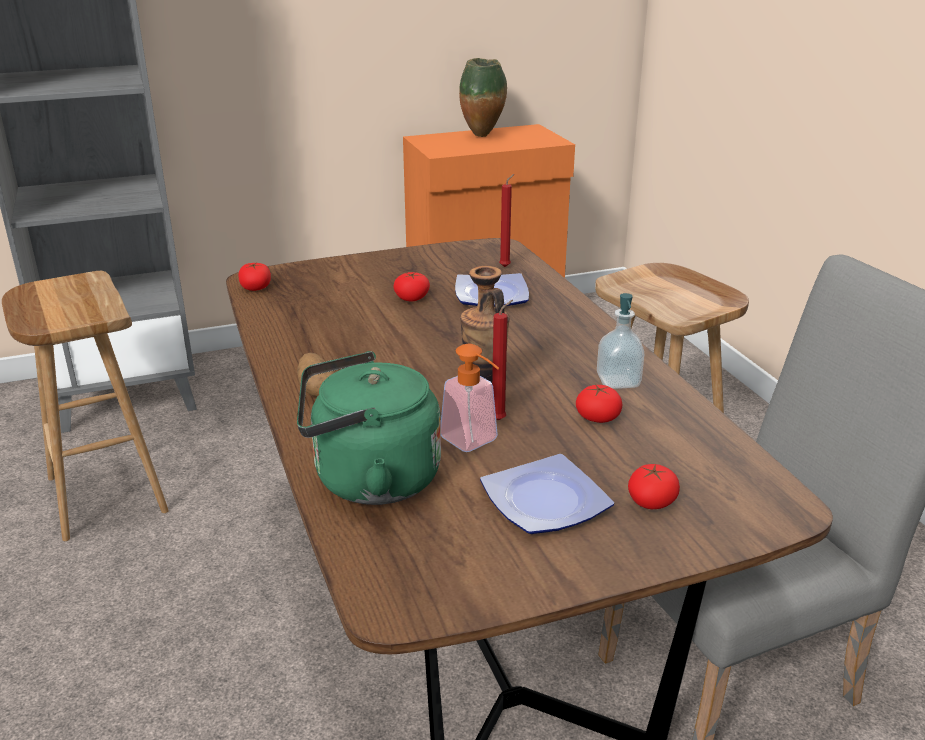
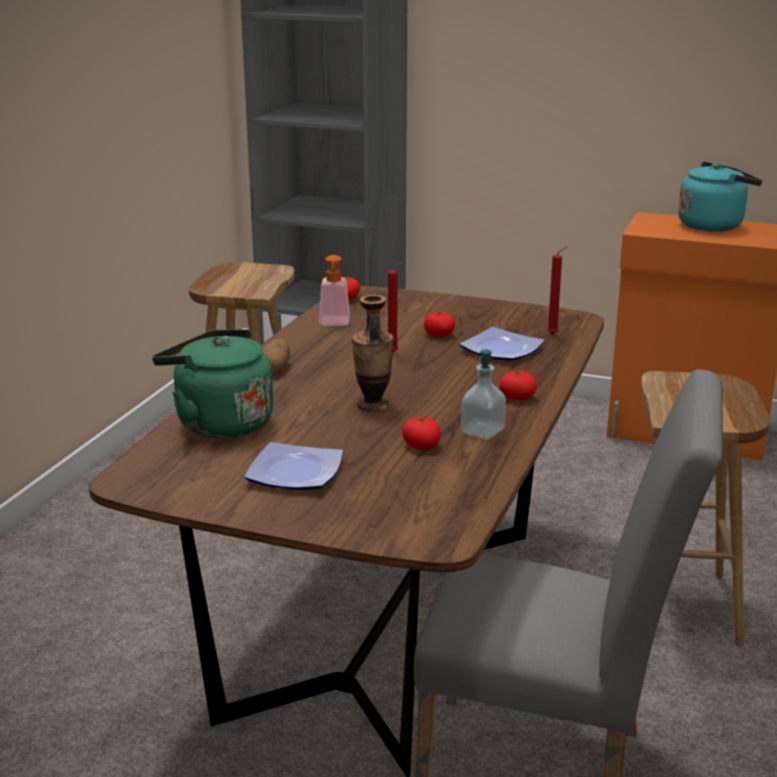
camera: 40 degrees right, 5 degrees down
soap dispenser [441,344,499,452] -> soap dispenser moved to [319,255,350,326]
vase [459,58,507,137] -> turquoise kettle [678,162,763,232]
red candle [492,300,513,420] -> red candle moved to [388,263,403,353]
tomato [628,464,680,509] -> tomato moved to [499,371,537,400]

